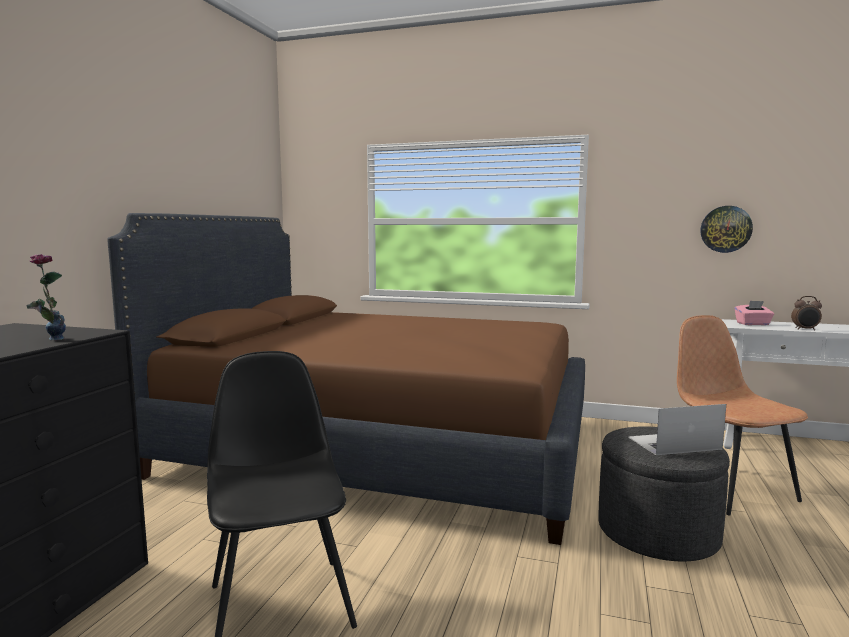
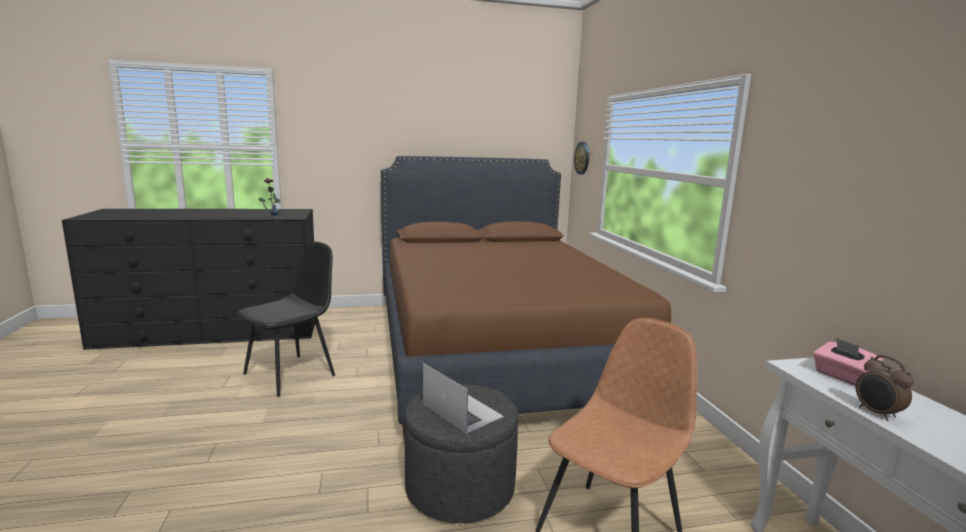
camera: 60 degrees right, 5 degrees up
wall clock [700,206,753,253] -> wall clock moved to [574,142,589,175]

